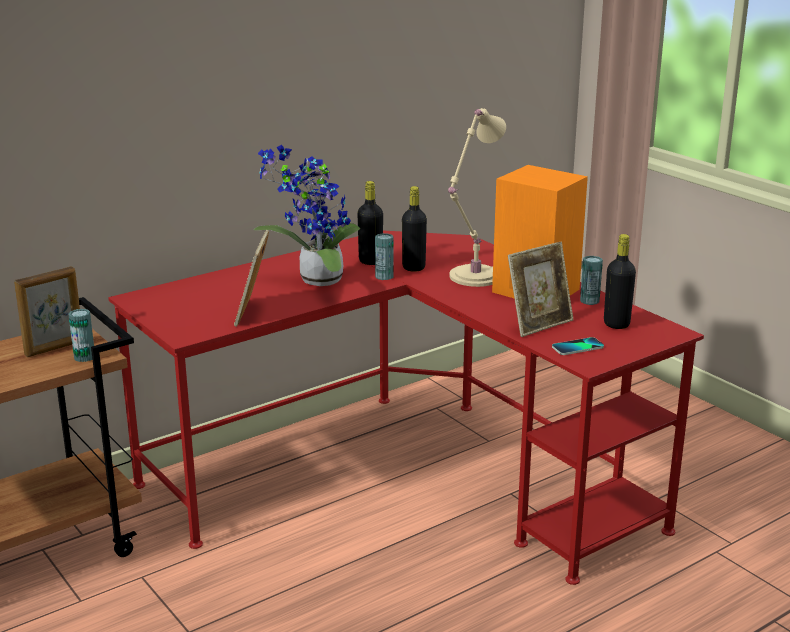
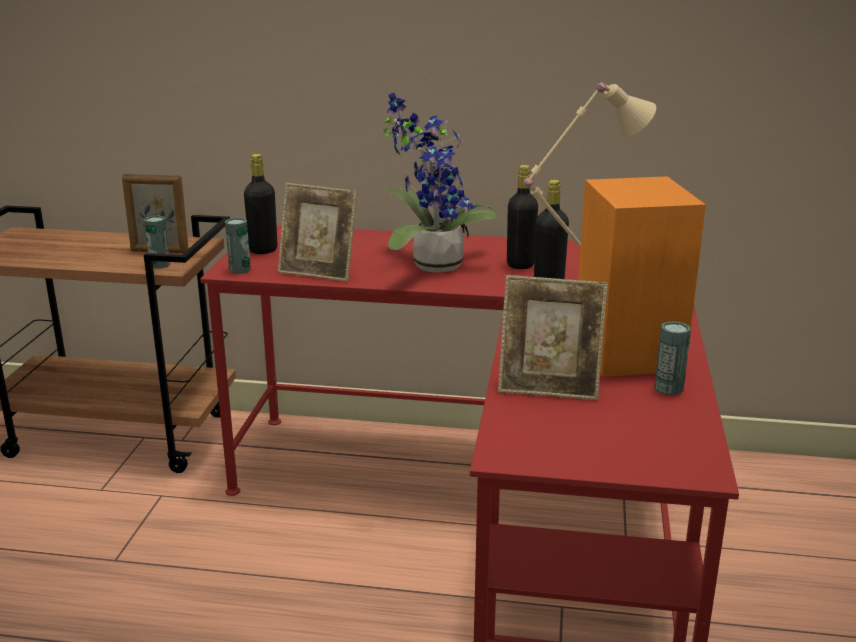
camera: 45 degrees right, 0 degrees up
picture frame [234,230,269,327] -> picture frame turned 120 degrees counterclockwise [278,183,357,282]
can [375,233,394,280] -> can moved to [225,218,251,274]
phone [552,337,604,355] -> none
black bottle [604,234,636,329] -> black bottle moved to [244,154,277,254]

